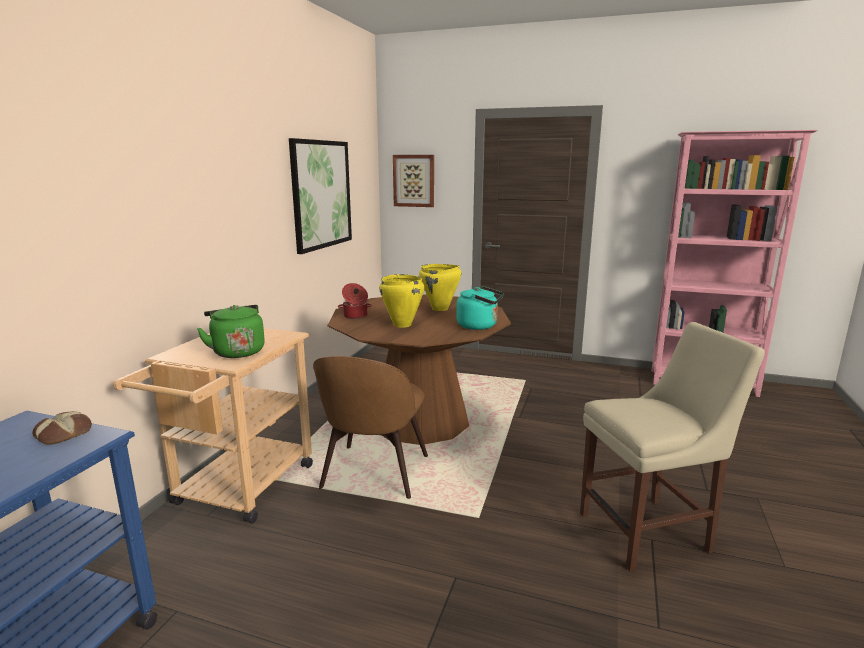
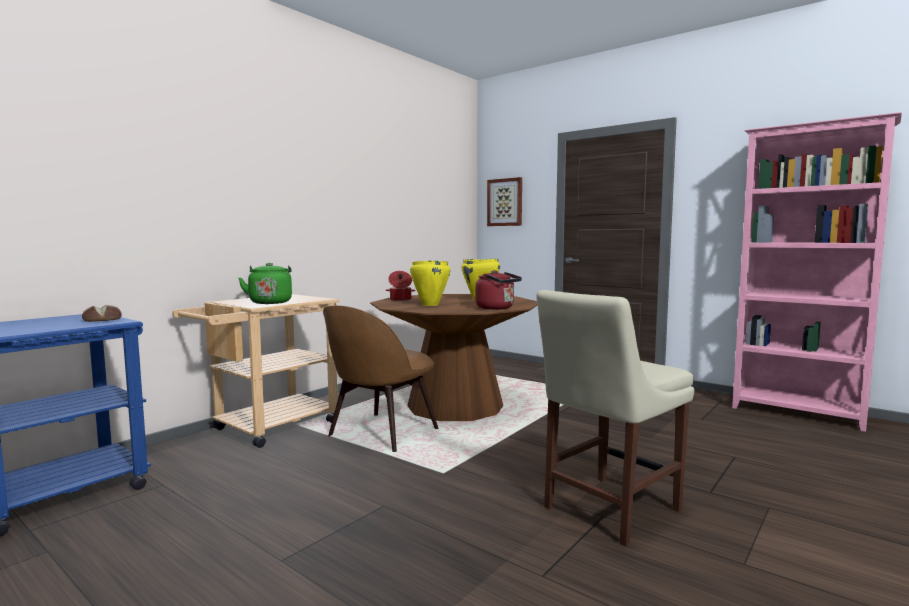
camera: 20 degrees right, 10 degrees down
picture [289,138,352,254] -> none
turquoise kettle [456,286,504,330] -> red kettle [475,270,522,310]
beige chair [580,322,765,571] -> beige chair turned 135 degrees clockwise [536,290,694,547]

